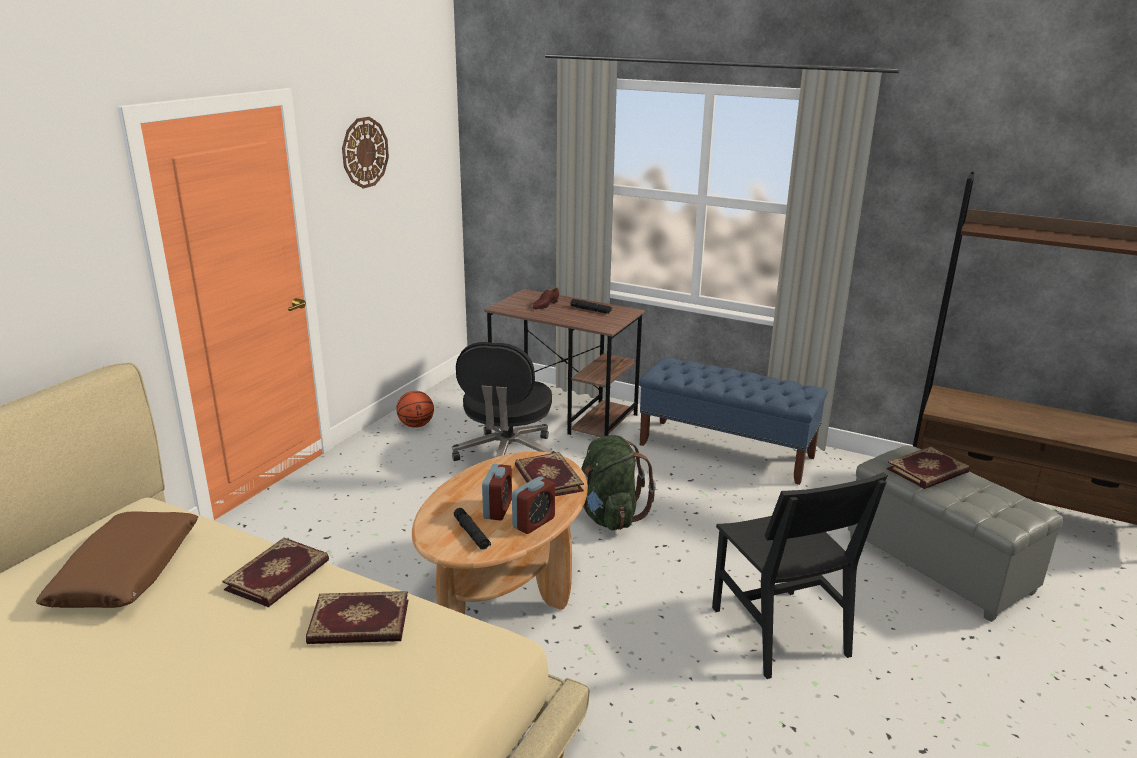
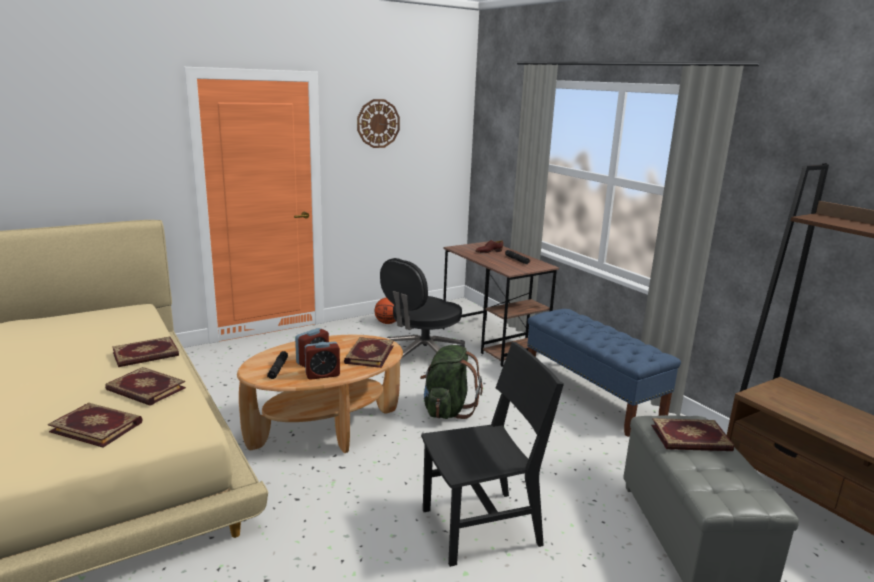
camera: 30 degrees right, 5 degrees down
brown pillow [36,511,198,608] -> none
black chair [712,472,888,679] -> black chair turned 120 degrees counterclockwise [421,342,564,567]
none -> book [48,403,142,448]

